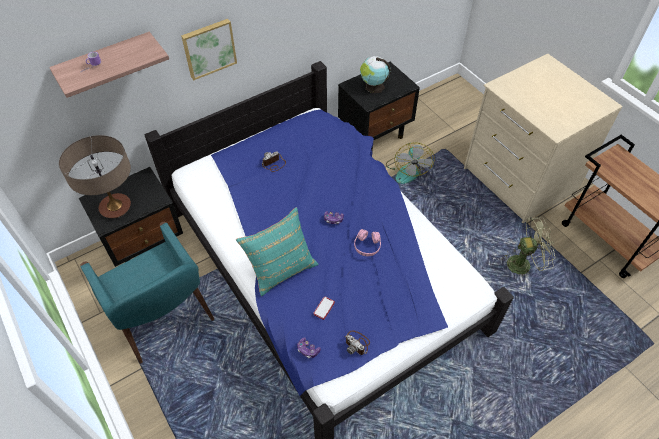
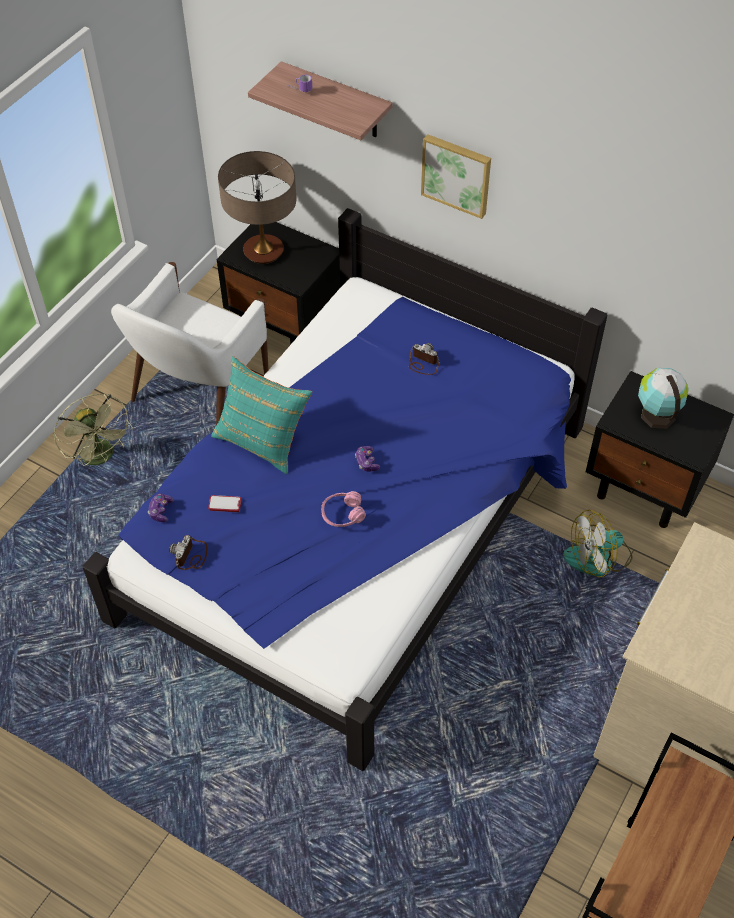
camera: 65 degrees right, 0 degrees up
turquoise armchair [81,222,214,364] -> white armchair [111,262,269,425]
green fan [501,217,556,277] -> green fan moved to [54,394,133,466]

